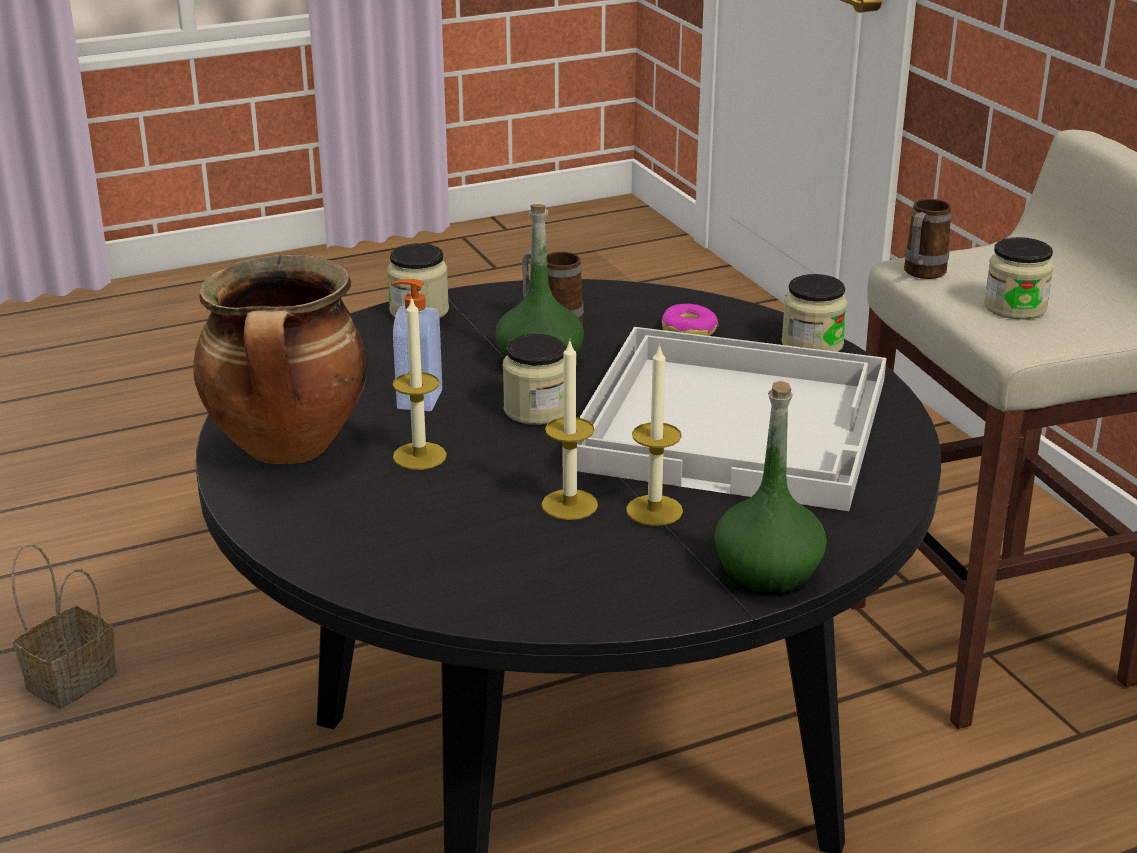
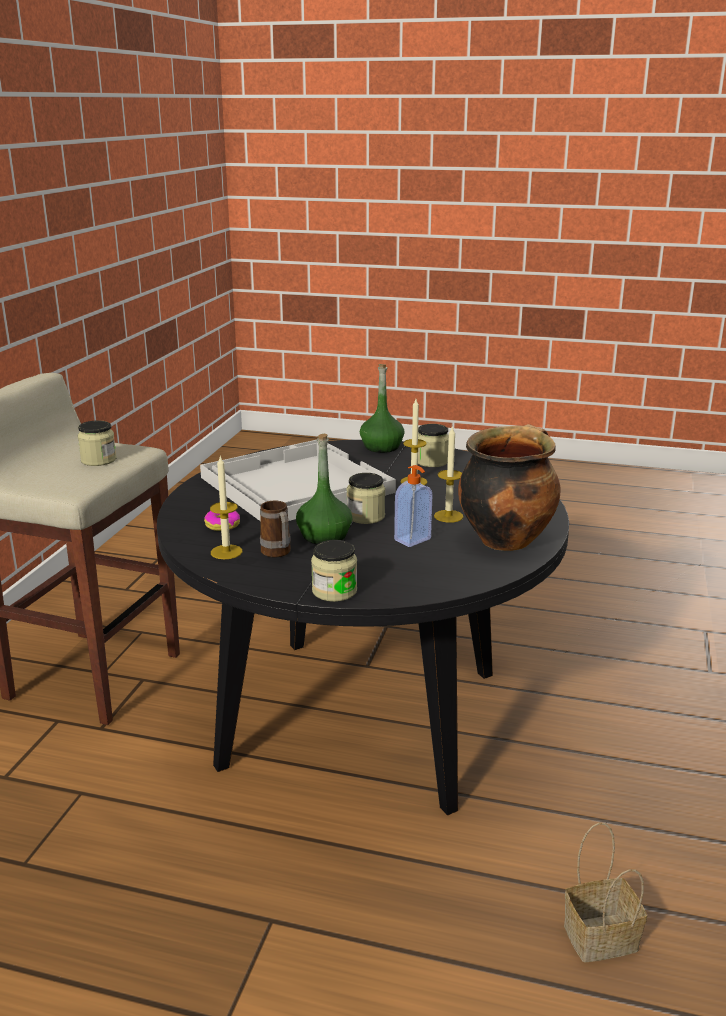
camera: 140 degrees left, 5 degrees down
candle [626,344,683,526] -> candle moved to [210,456,243,559]
jar [781,274,848,352] -> jar moved to [418,424,449,467]
mug [904,199,952,279] -> none

